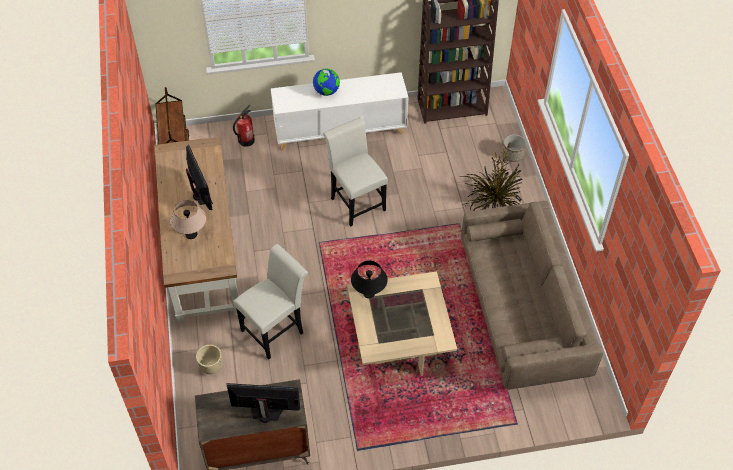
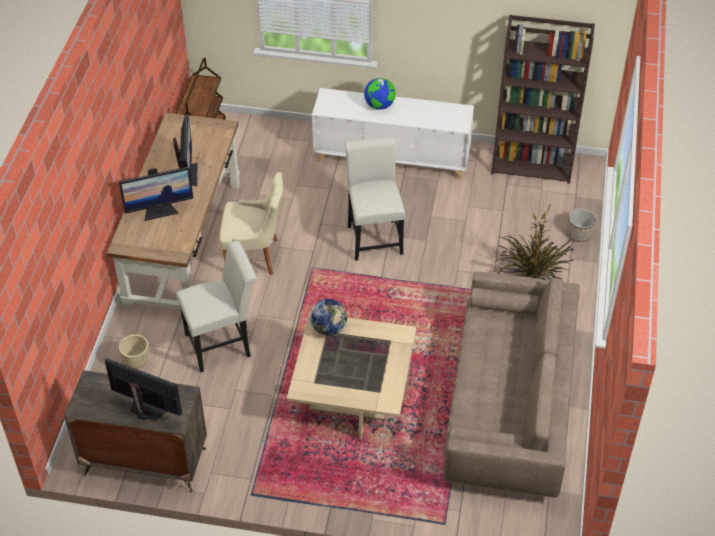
camera: 20 degrees right, 5 degrees down
beige table lamp [170,200,207,239] -> monitor [119,167,193,221]
fire extinguisher [233,105,255,147] -> none
black table lamp [351,261,388,298] -> globe [310,299,347,336]
none -> beige chair [220,172,283,275]

